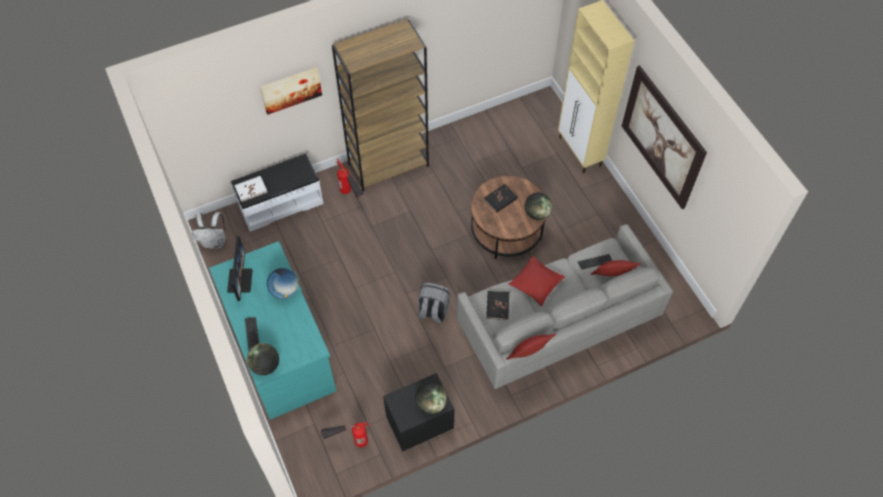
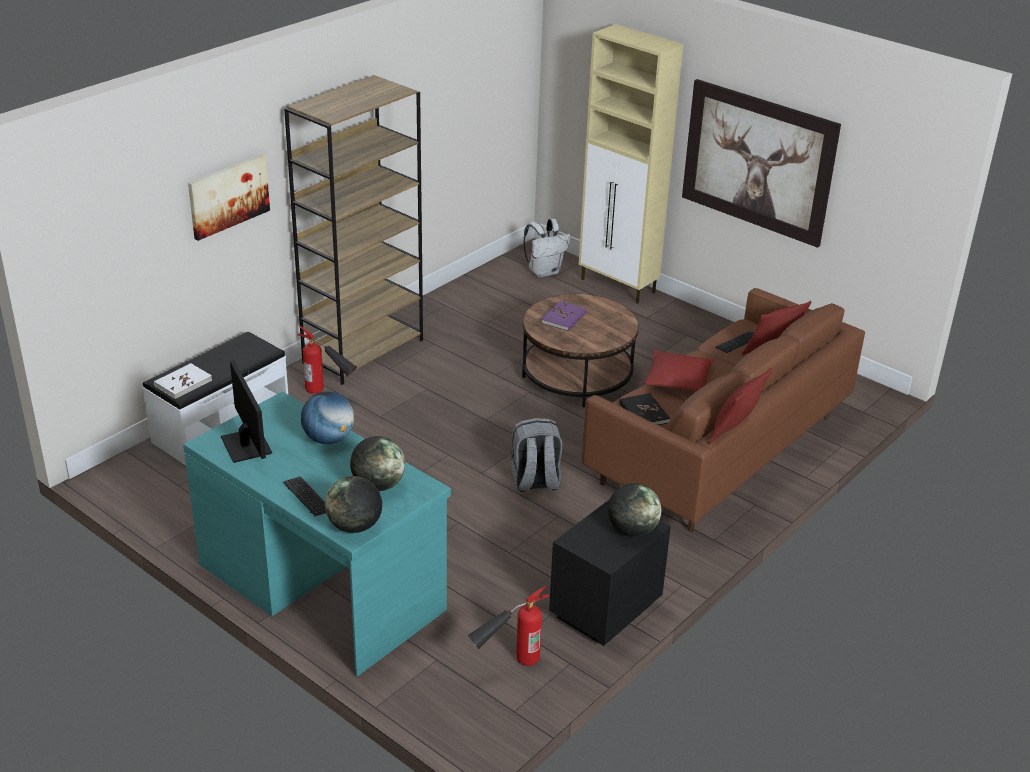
camera: 25 degrees left, 25 degrees down
white backpack [192,212,225,249] -> white backpack moved to [523,219,570,277]
grey sofa [457,224,673,389] -> brown sofa [582,288,865,532]
black book [484,184,518,213] -> purple book [541,301,587,331]
globe [525,193,552,220] -> globe moved to [350,436,405,491]

